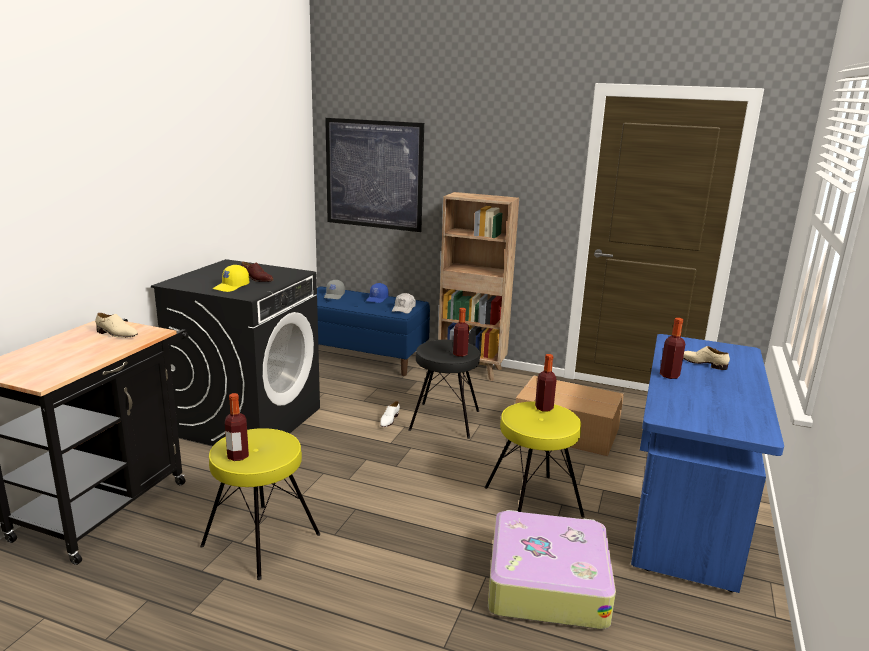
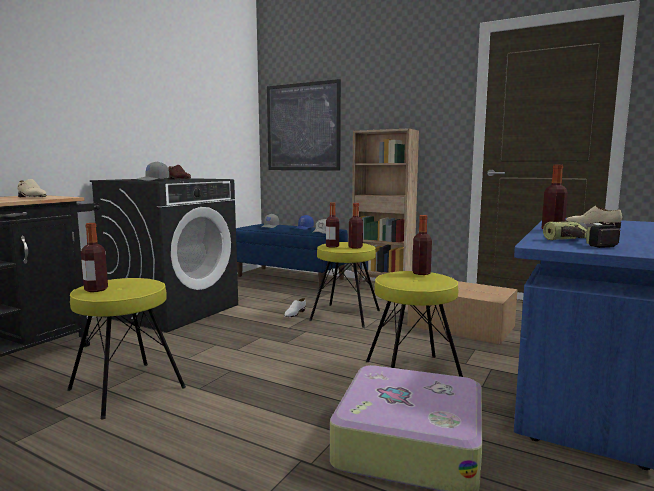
camera: 10 degrees right, 10 degrees down
yellow cap [213,265,249,292] -> grey cap [136,161,169,181]
black stool [409,340,480,439] -> yellow stool [309,242,380,328]
none -> bottle [326,202,339,248]
none -> power drill [543,221,620,248]

